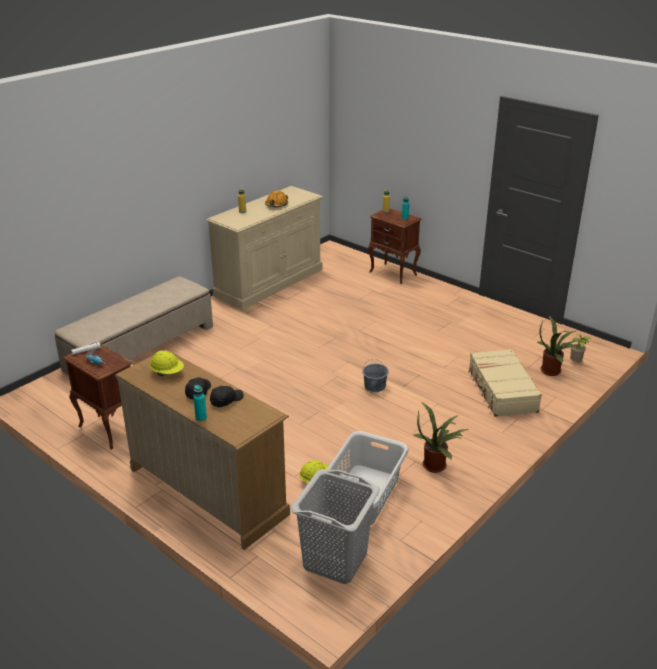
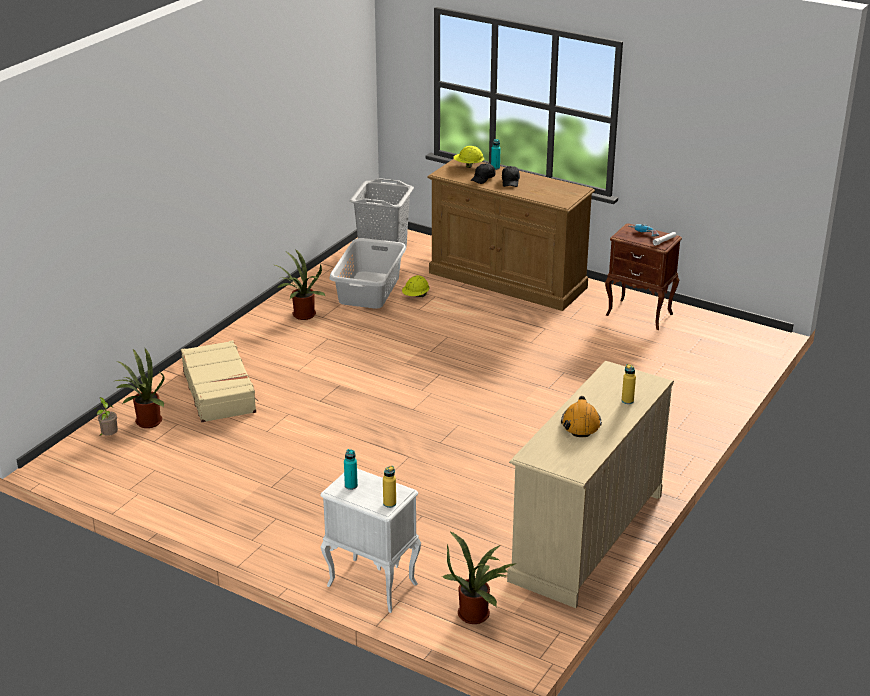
camera: 170 degrees right, 0 degrees up
beige bench [55,277,213,375] -> none
yellow hard hat [149,351,184,376] -> yellow hard hat moved to [453,146,485,168]
grey bucket [362,359,389,392] -> none
brown nightstand [368,209,422,284] -> white nightstand [321,469,421,613]
none -> potted plant [443,532,515,624]

